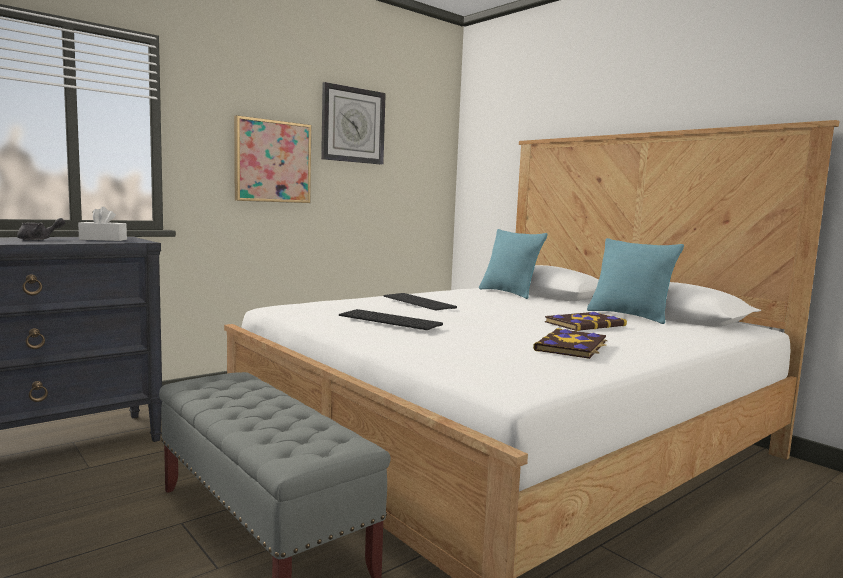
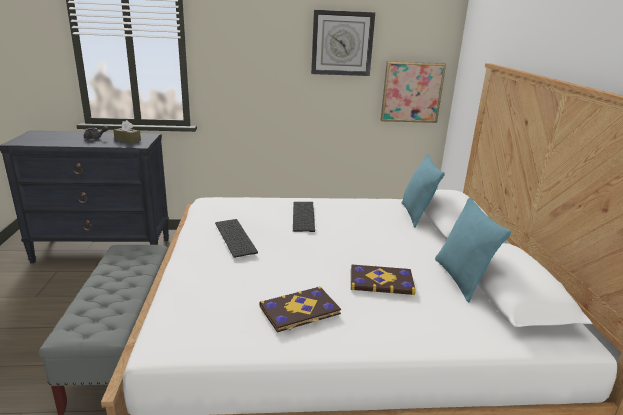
camera: 35 degrees right, 15 degrees up
white tissue box [78,207,127,241] -> brown tissue box [113,120,141,144]
picture [234,115,312,203] -> picture moved to [381,61,446,123]

